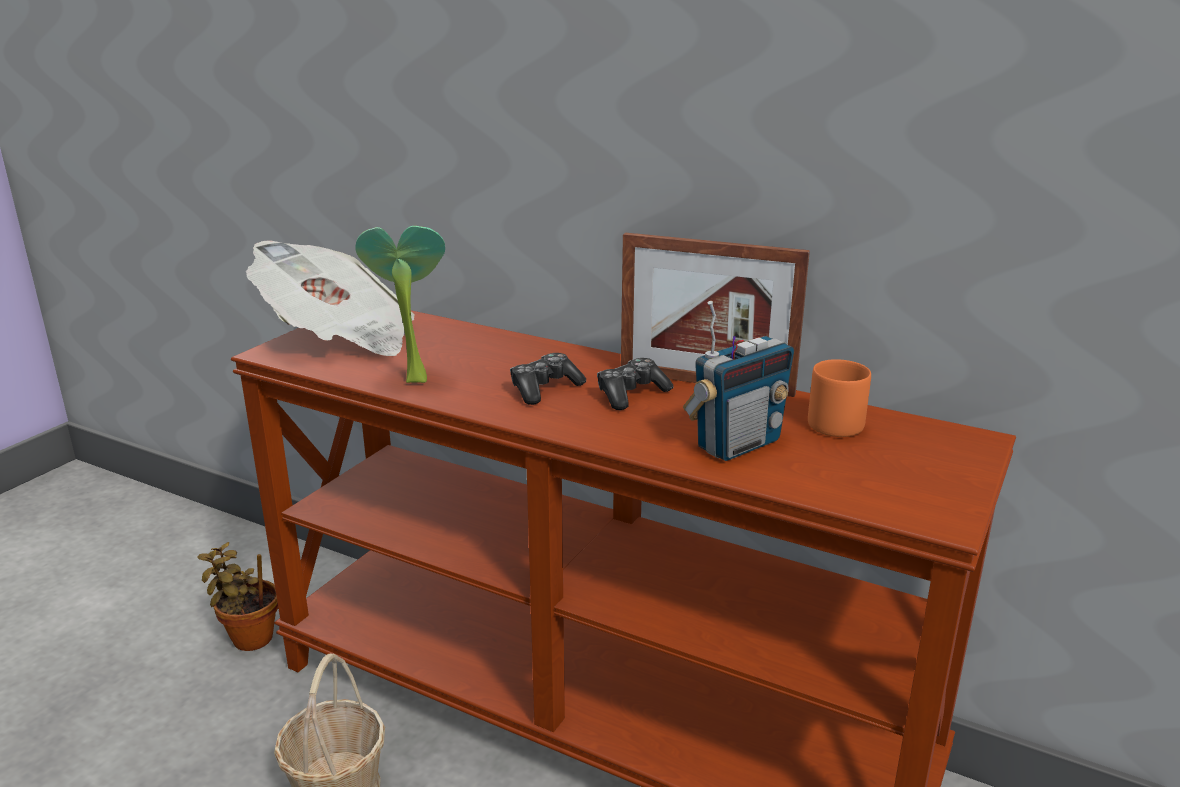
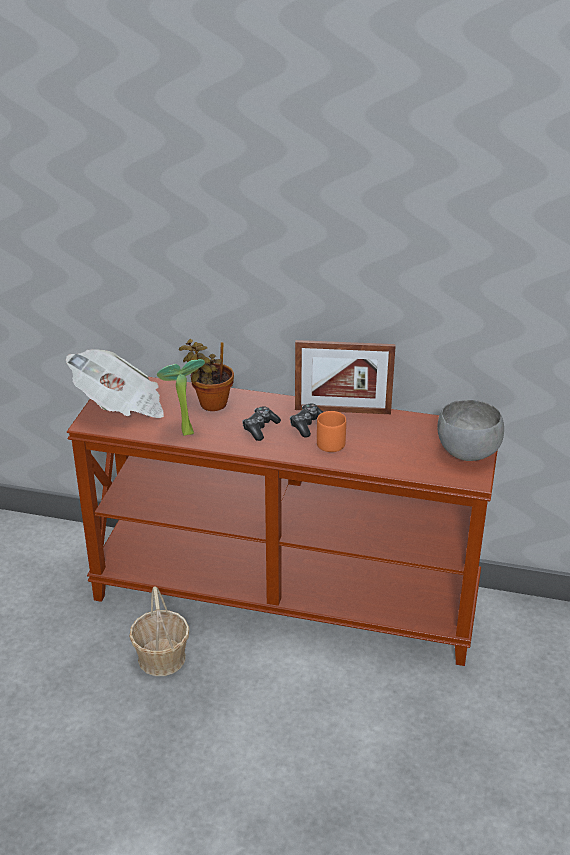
camera: 15 degrees left, 10 degrees up
potted plant [198,542,278,651] -> potted plant moved to [179,339,234,411]
radio [683,301,794,461] -> none
orange mug [808,359,871,437] -> orange mug moved to [317,411,346,452]
none -> grey bowl [438,400,504,461]

